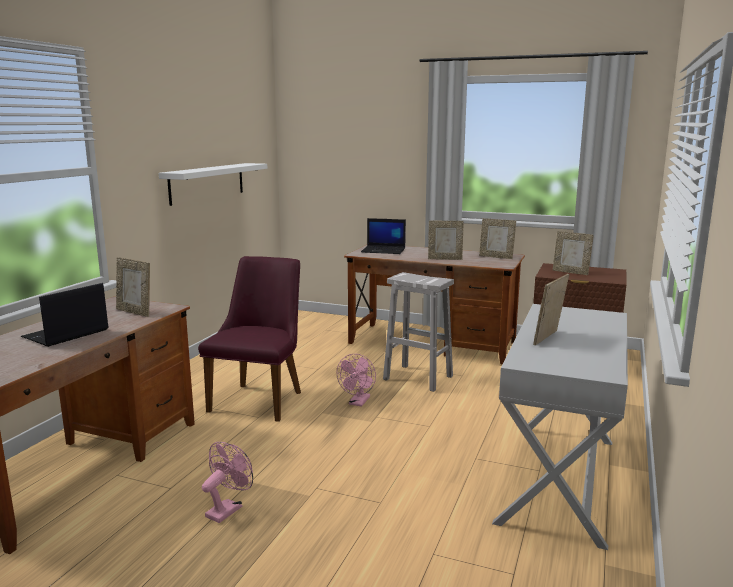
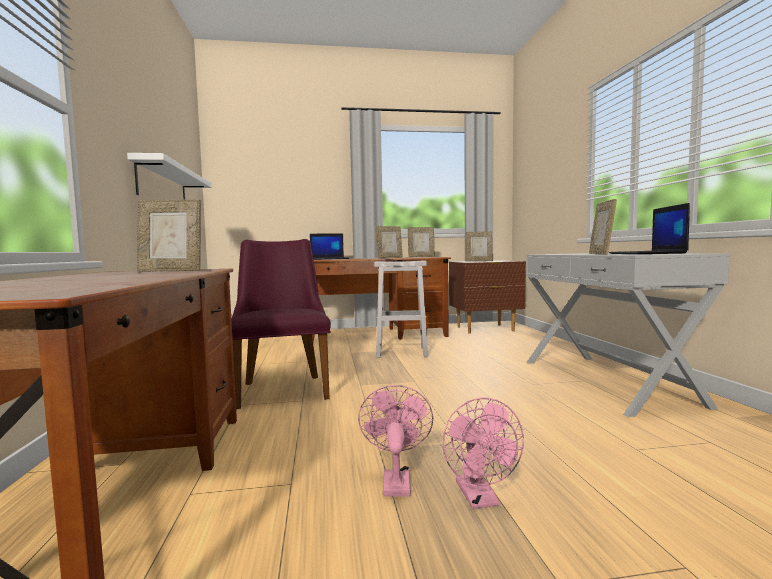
camera: 30 degrees left, 10 degrees down
laptop [21,283,108,347] -> laptop moved to [609,203,690,254]
pink fan [337,354,376,407] -> pink fan moved to [443,398,524,509]

